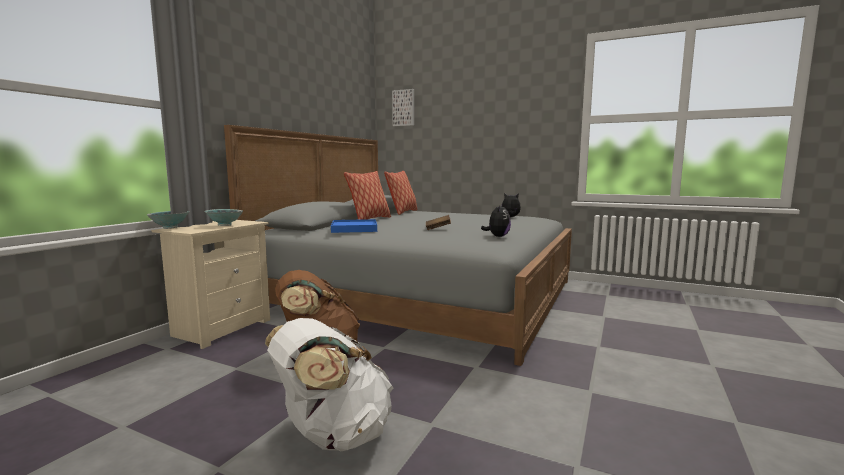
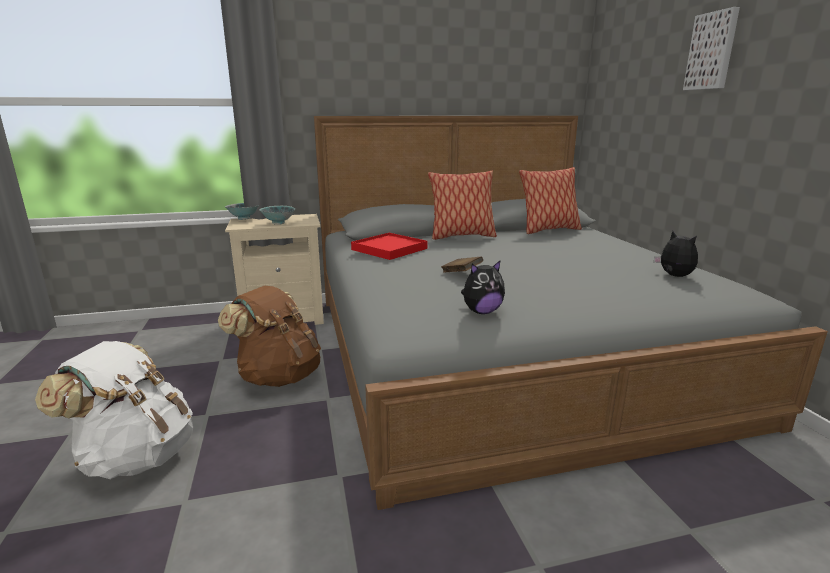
camera: 50 degrees right, 10 degrees up
blue tray [331,219,377,233] -> red tray [351,233,427,260]
picture [392,89,414,126] -> picture moved to [683,7,740,90]

